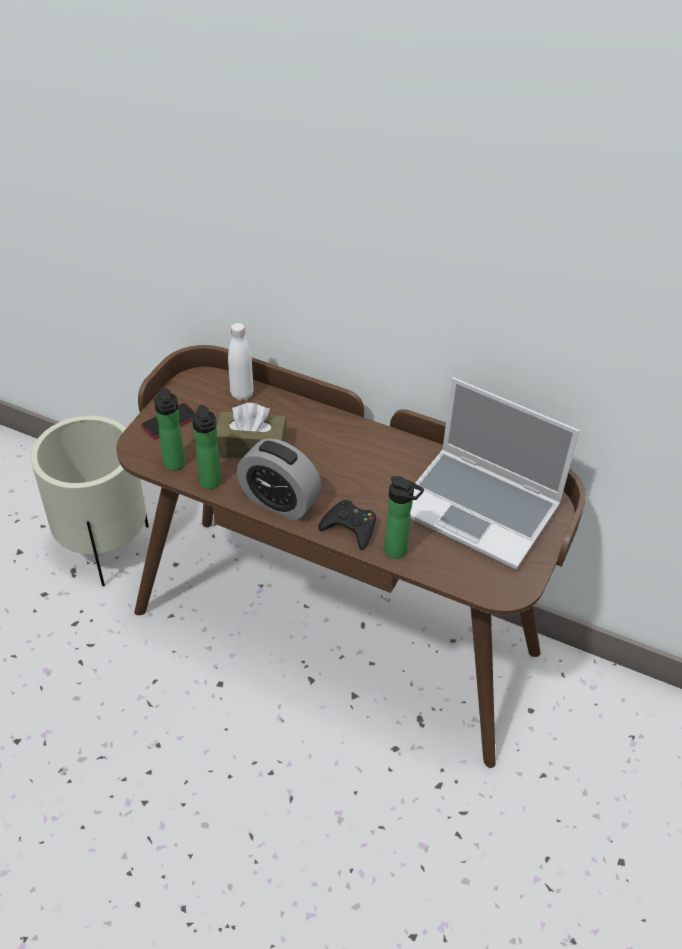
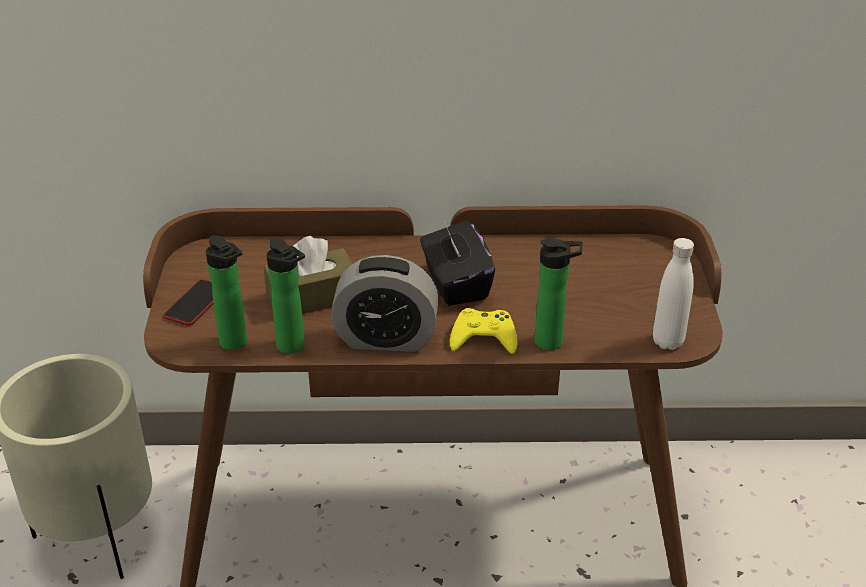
camera: 25 degrees left, 10 degrees down
white bottle [228,323,254,401] -> white bottle moved to [653,238,694,350]
black game controller [319,500,376,550] -> yellow game controller [450,308,518,354]
laptop [410,377,579,570] -> none
none -> black tissue box [420,220,495,306]

